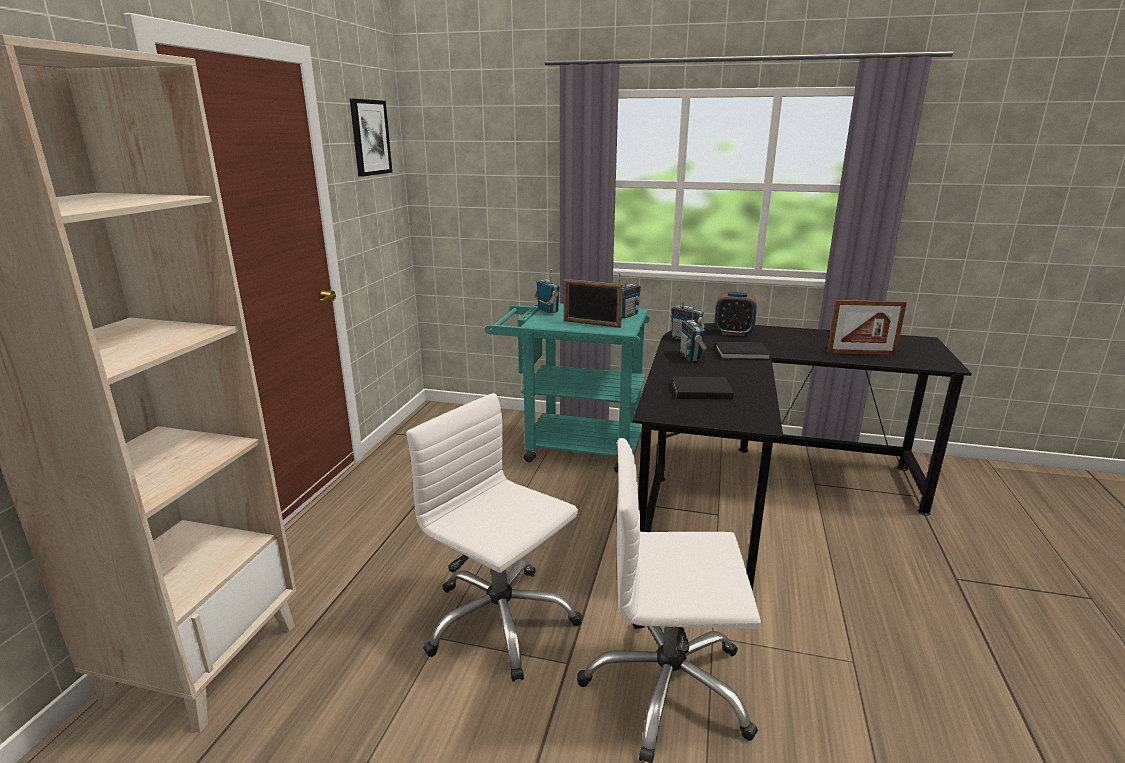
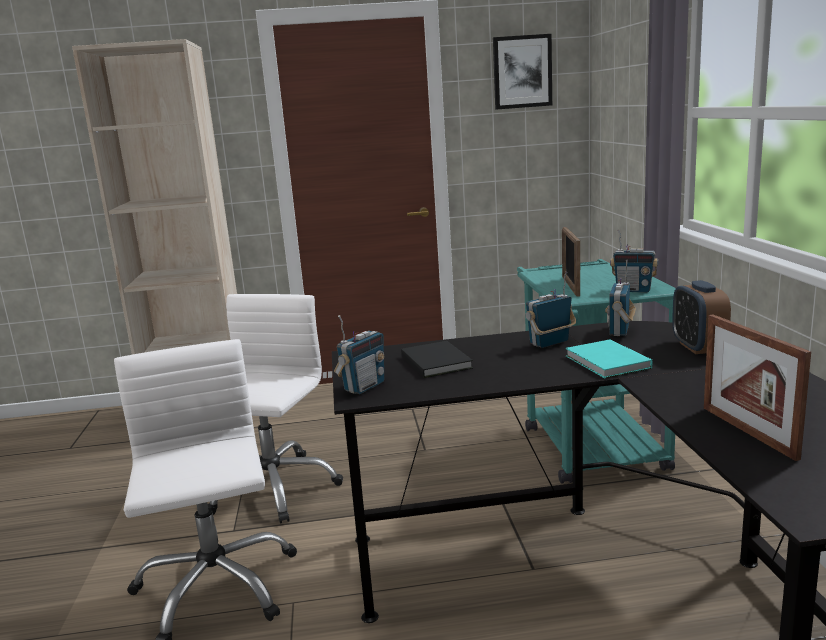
camera: 70 degrees right, 5 degrees down
radio [534,269,559,313] -> radio moved to [334,315,384,394]
black book [715,342,771,360] -> turquoise book [566,340,652,378]

